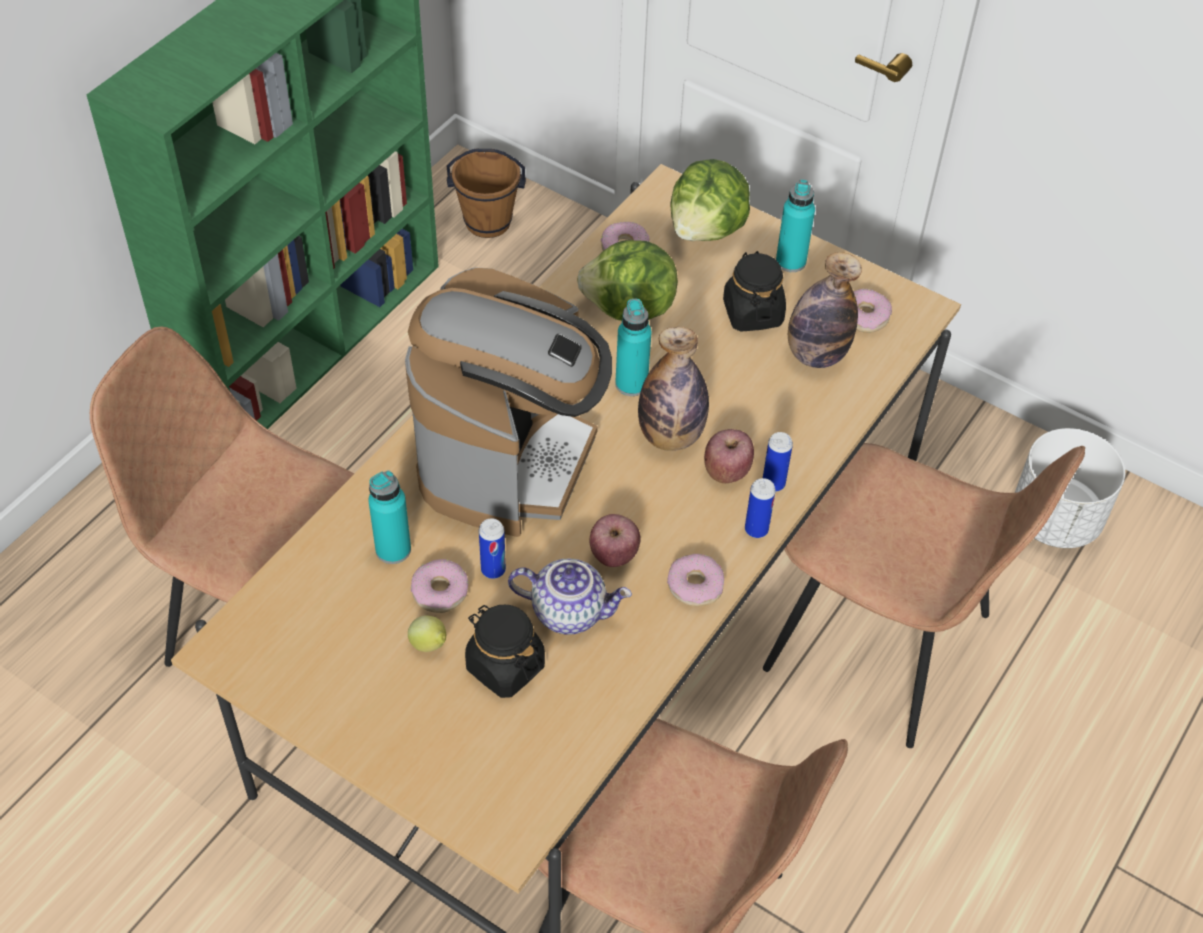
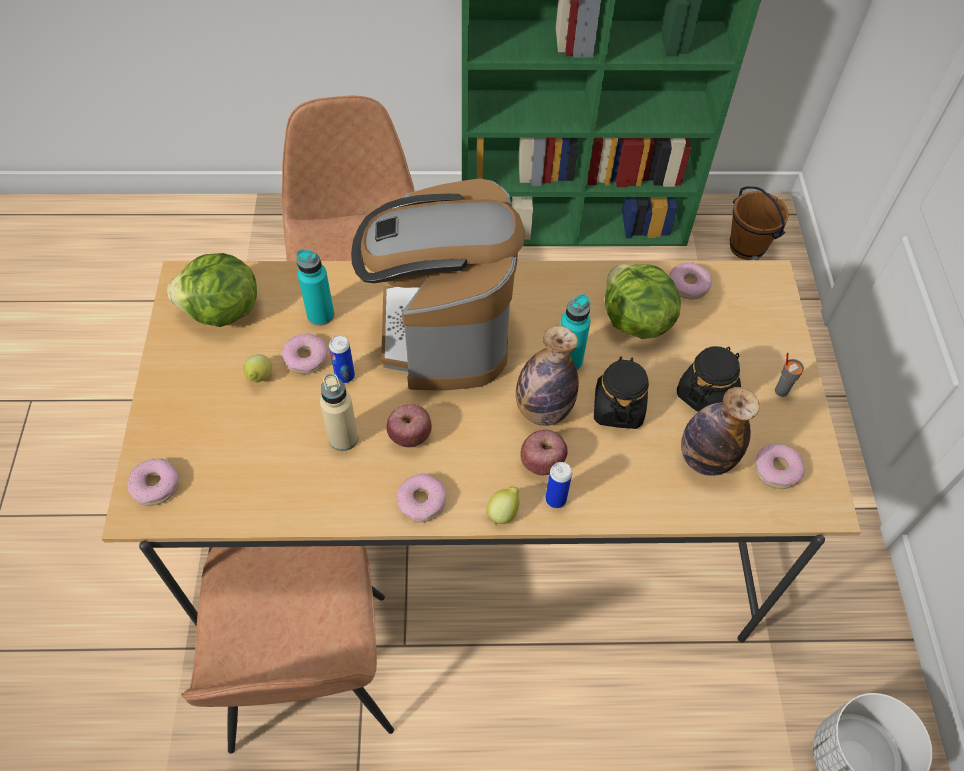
camera: 55 degrees right, 5 degrees up
coffee machine [405,267,612,537] -> coffee machine turned 105 degrees clockwise [351,179,525,390]
black jar [465,605,545,698] -> black jar moved to [594,356,649,429]
teapot [508,559,632,635] -> beige bottle [320,374,358,451]
lettuce [671,159,750,241] -> lettuce moved to [167,253,257,327]
can [745,478,776,538] -> lemon [486,486,520,525]
brown chair [763,443,1085,748] -> none
turquoise bottle [776,180,815,272] -> grey cup [775,352,804,397]
none -> donut [127,458,180,506]

